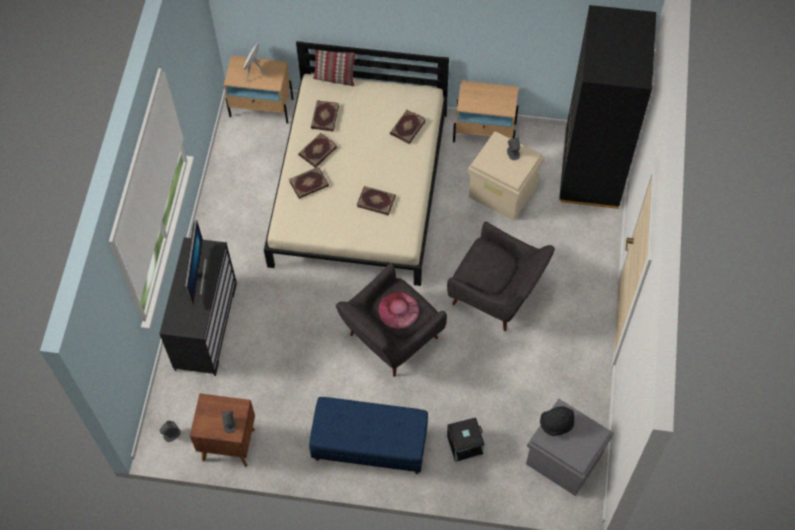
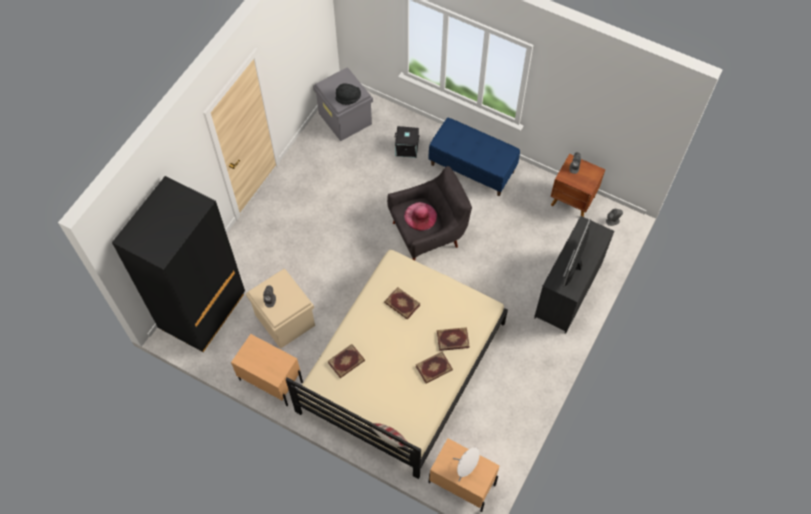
camera: 160 degrees left, 0 degrees up
book [311,100,339,132] -> none
grey armchair [447,221,555,331] -> none

